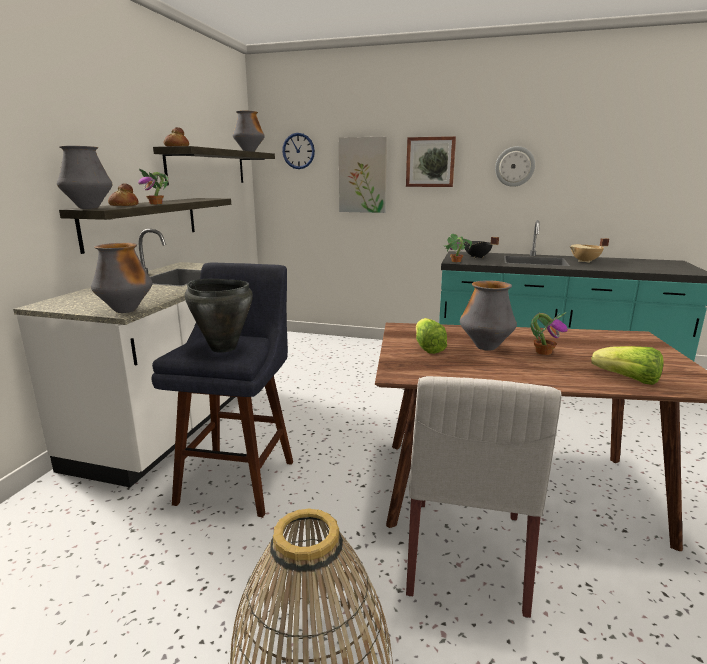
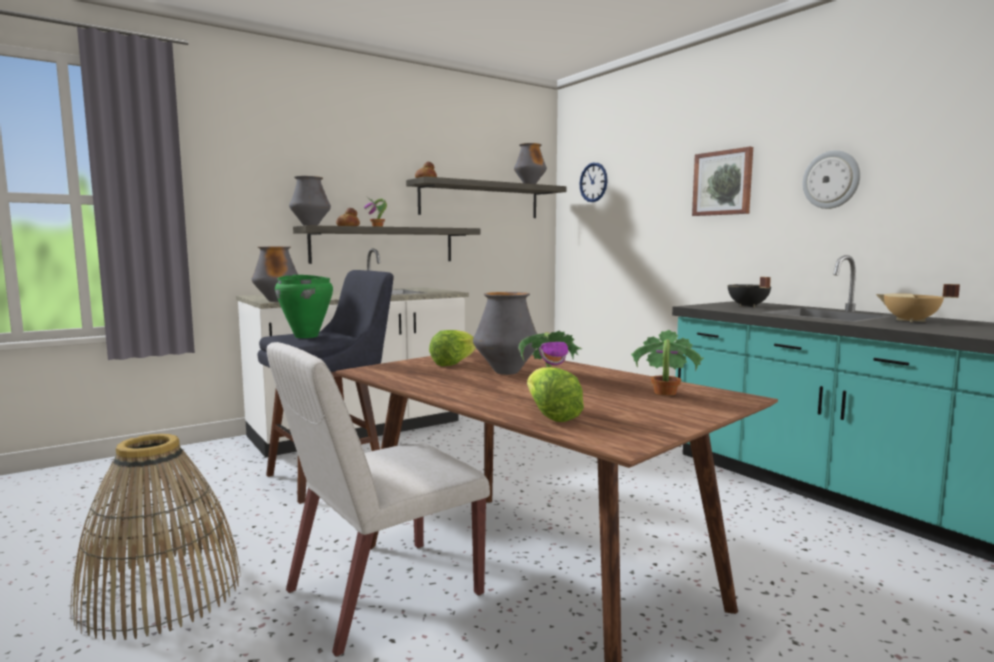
camera: 40 degrees right, 10 degrees down
black cooking pot [185,279,253,353] -> green cooking pot [275,274,333,338]
picture [339,137,387,213] -> none
potted plant [445,234,472,262] -> potted plant moved to [631,330,704,396]

